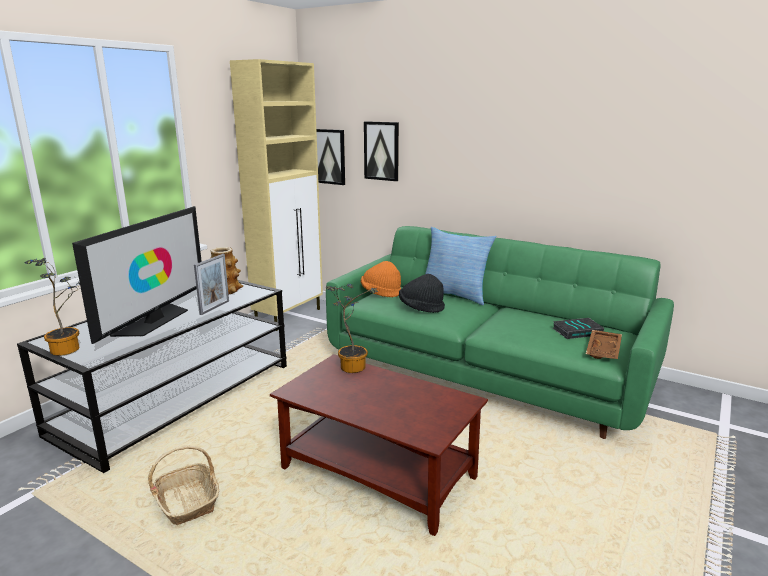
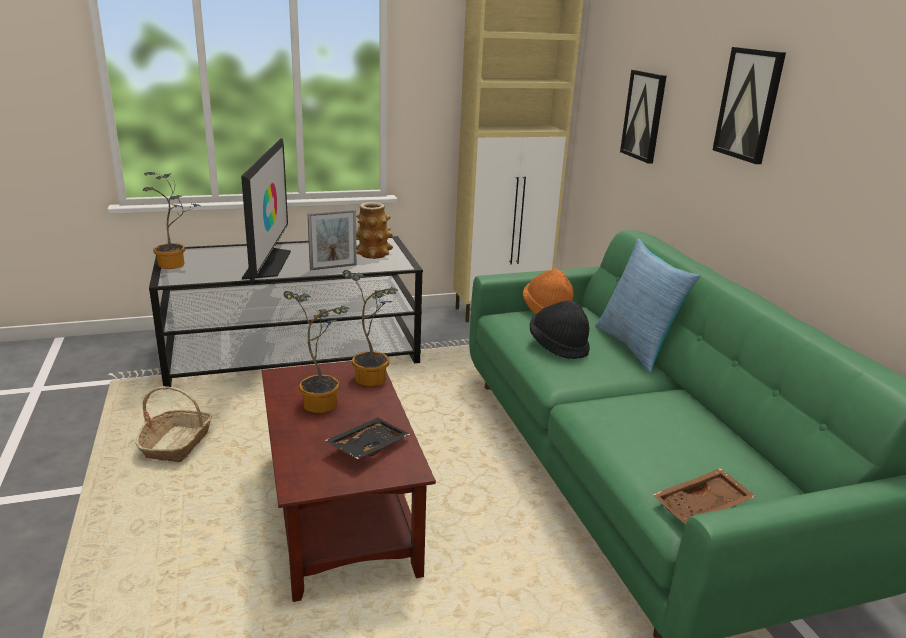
camera: 40 degrees right, 5 degrees up
television [72,206,202,344] -> television turned 60 degrees counterclockwise [241,138,291,283]
picture [316,129,345,185] -> picture moved to [713,47,786,164]
book [553,318,604,339] -> none
none -> potted plant [283,291,349,413]
none -> black tray [324,417,410,459]

